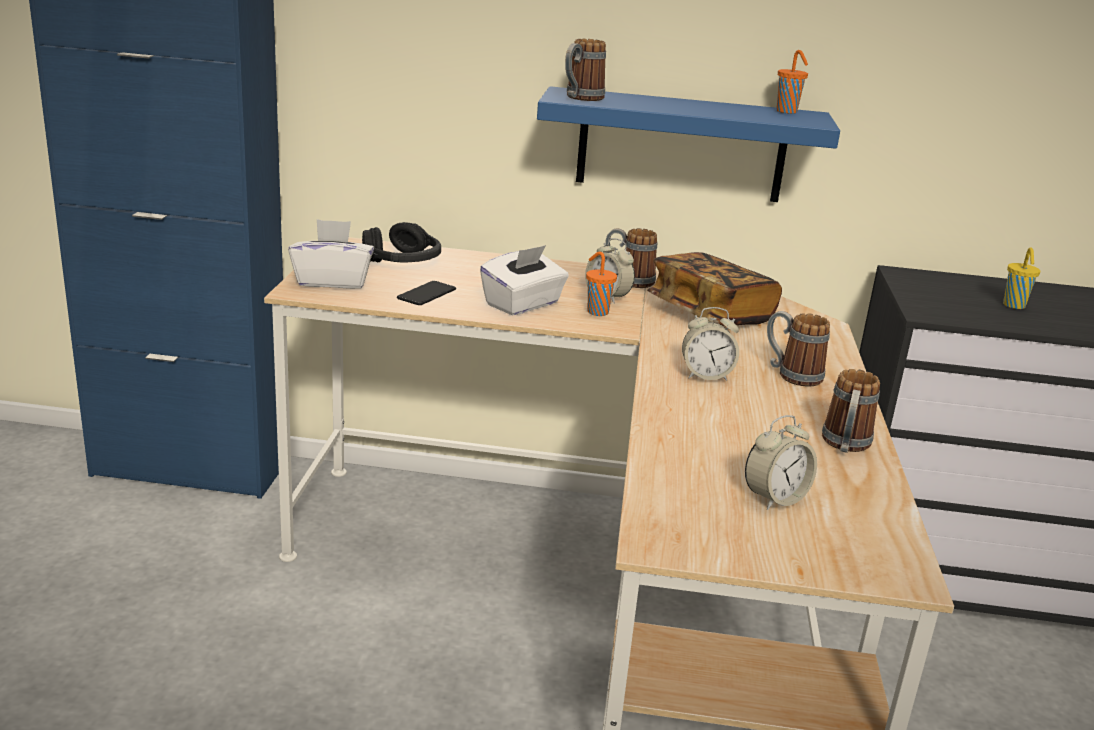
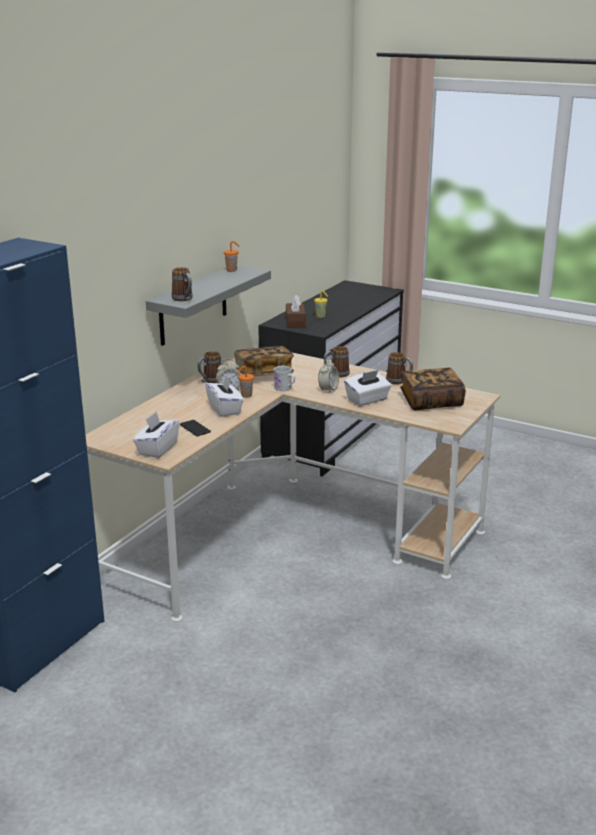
camera: 65 degrees left, 0 degrees up
black headphones [362,222,441,263] -> none
blue shelf [537,86,840,202] -> grey shelf [146,265,271,346]
alarm clock [745,415,817,510] -> book [400,368,466,410]
none -> white mug [273,365,295,391]
none -> brown tissue box [286,295,305,328]
none -> white tissue box [344,370,392,406]

